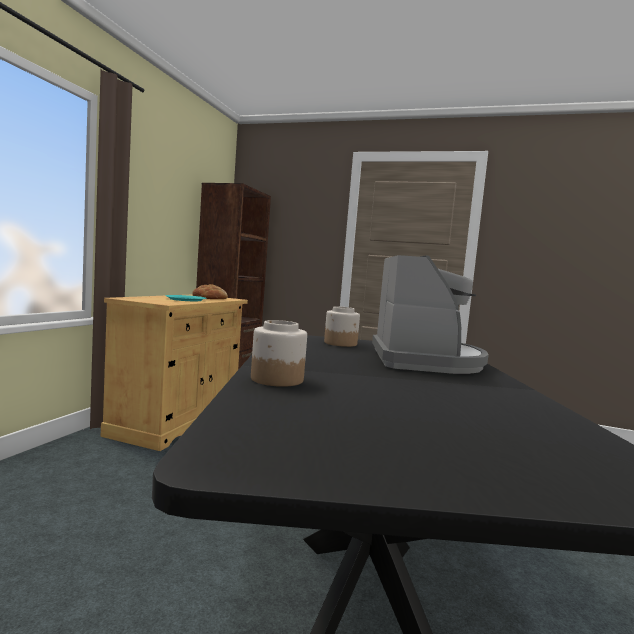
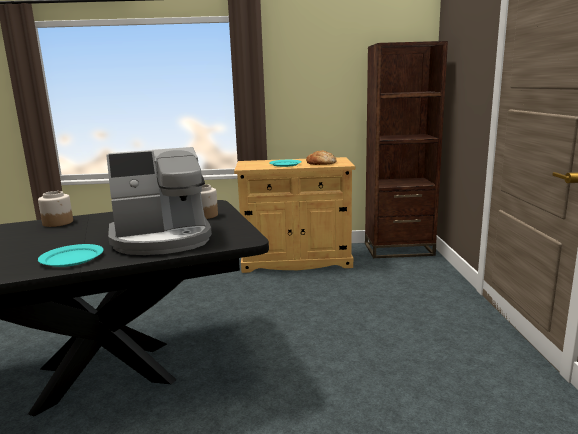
camera: 70 degrees right, 10 degrees up
none -> turquoise plate [38,244,104,267]

